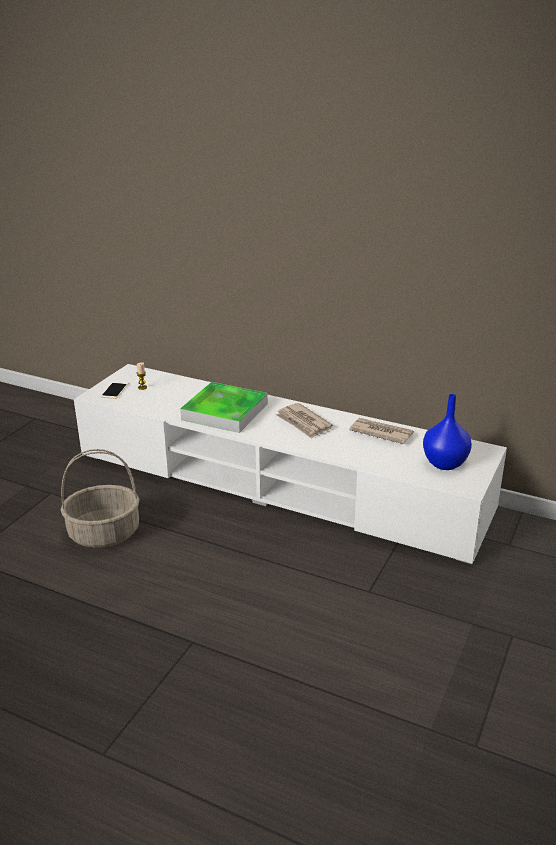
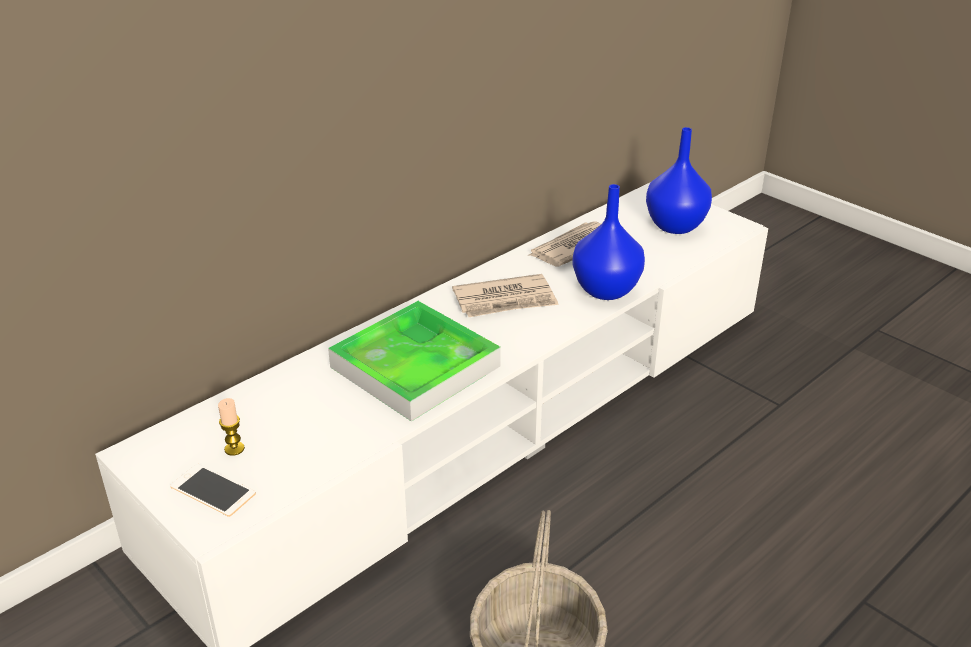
camera: 70 degrees left, 5 degrees up
none -> blue vase [572,184,645,300]

